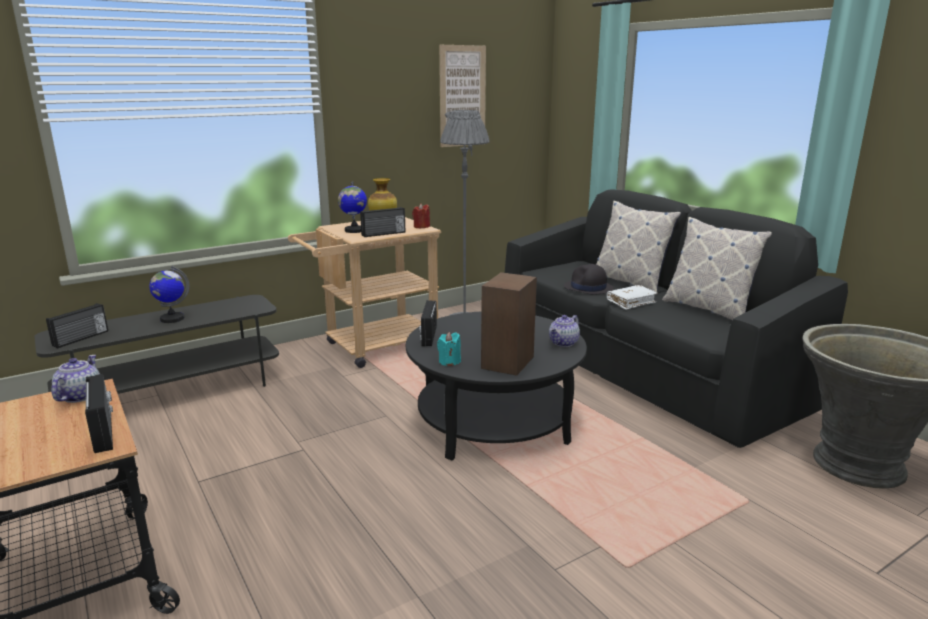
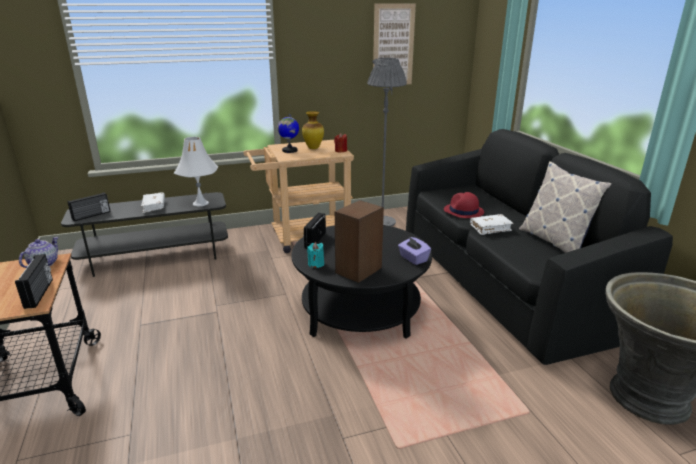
camera: 15 degrees right, 5 degrees up
globe [149,266,190,323] -> white book [141,193,165,213]
radio [360,207,406,237] -> none
teapot [549,315,580,347] -> purple tissue box [398,237,431,265]
black hat [564,264,614,294] -> red hat [444,192,484,218]
pillow [596,201,681,295] -> none
none -> white table lamp [174,137,218,206]

